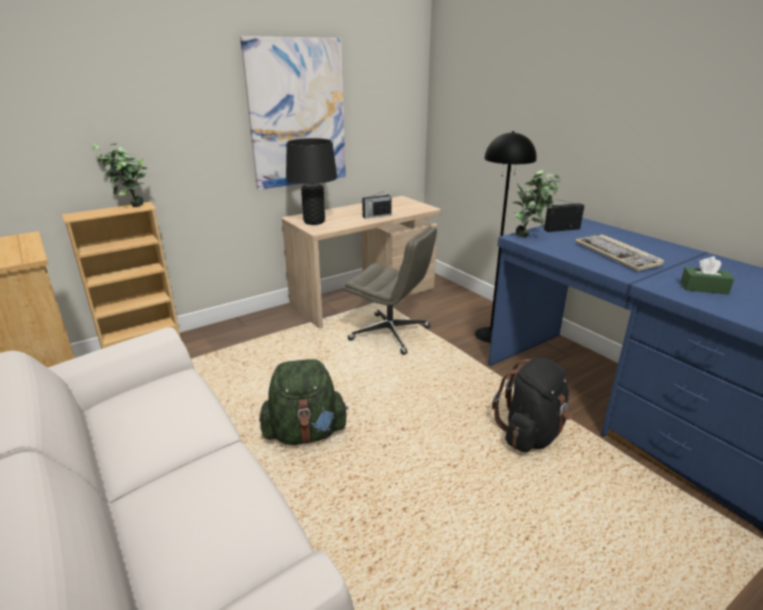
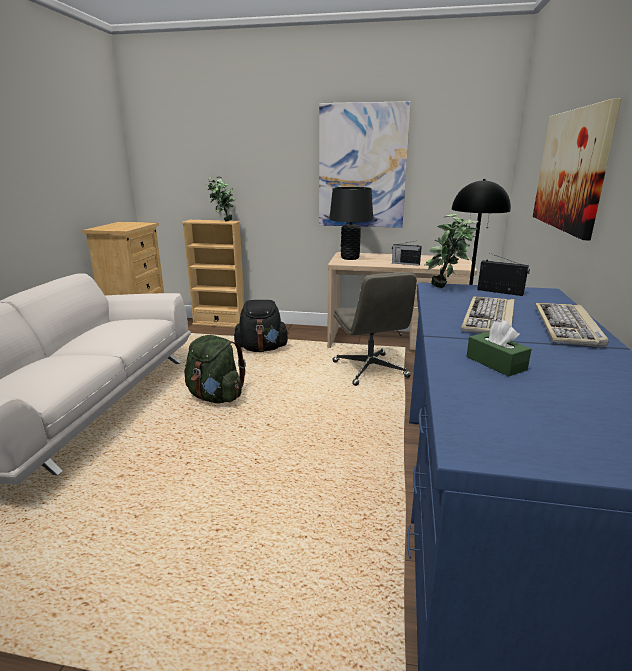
camera: 45 degrees right, 5 degrees down
black backpack [492,357,572,452] -> black backpack moved to [234,300,289,352]
none -> picture [533,98,621,240]
none -> keyboard [535,303,609,348]

